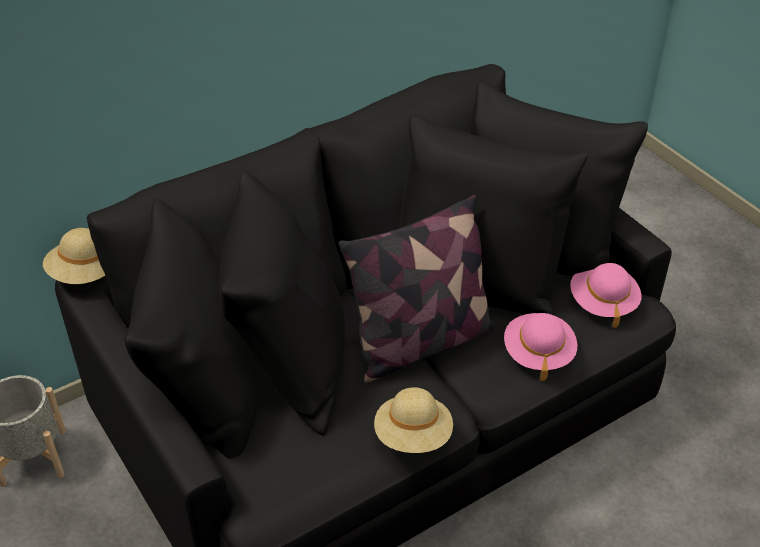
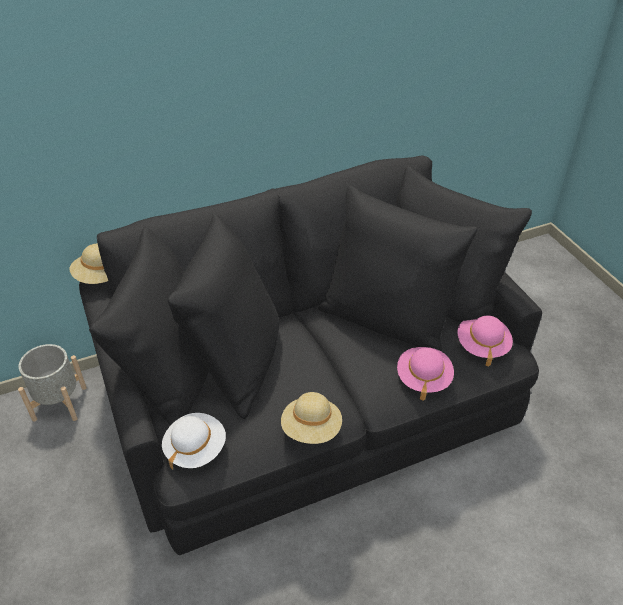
camera: 10 degrees right, 0 degrees up
pillow [339,195,496,383] -> none
none -> white hat [162,413,226,470]

